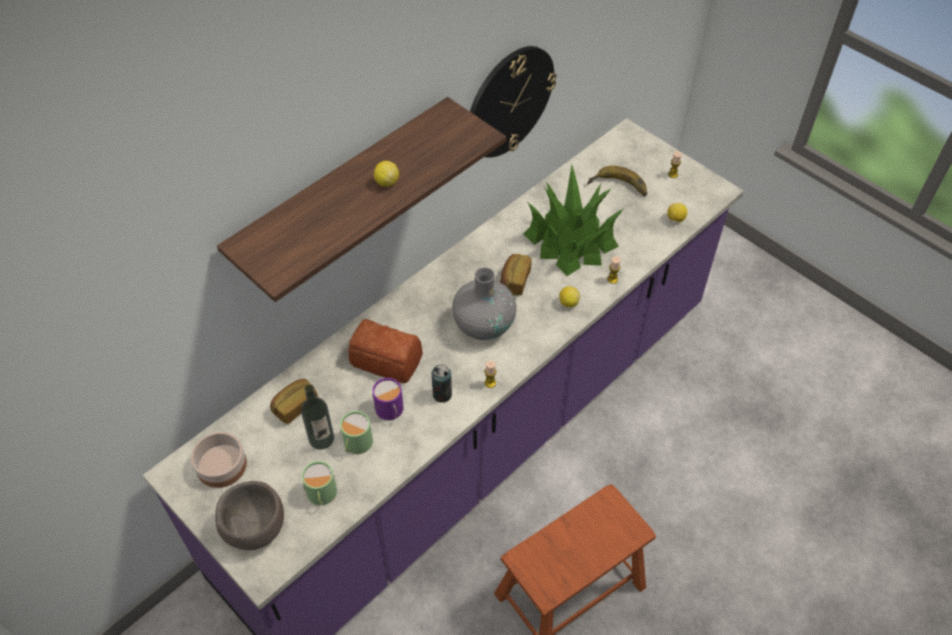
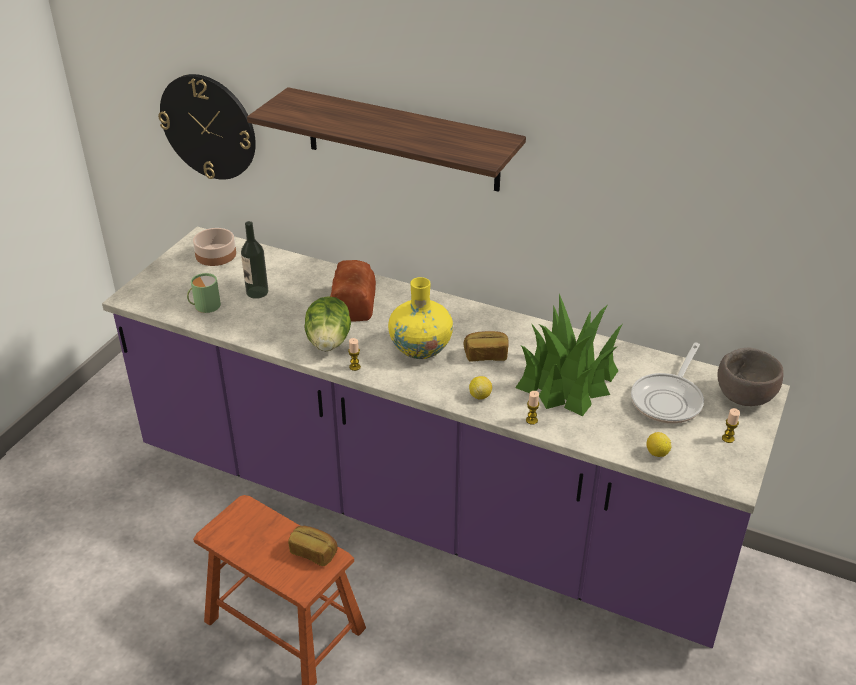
camera: 70 degrees right, 15 degrees down
brown bowl [215,481,284,550] -> brown bowl moved to [717,347,784,406]
bread [270,379,318,424] -> bread moved to [288,526,338,566]
green mug [340,411,373,454] -> none
purple mug [372,378,403,420] -> none
lemon [374,161,399,187] -> none
can [432,364,452,403] -> lettuce [304,296,351,351]
grey vase [452,267,516,340] -> yellow vase [388,277,453,359]
wall clock [470,46,556,158] -> wall clock moved to [158,74,256,180]
banana [587,166,647,197] -> frying pan [631,342,704,424]

